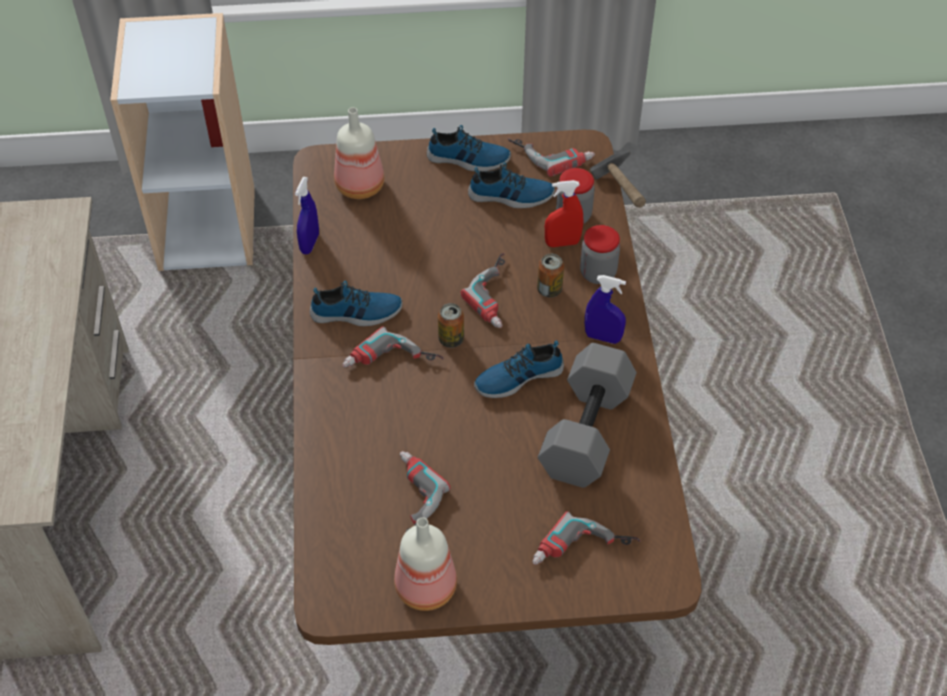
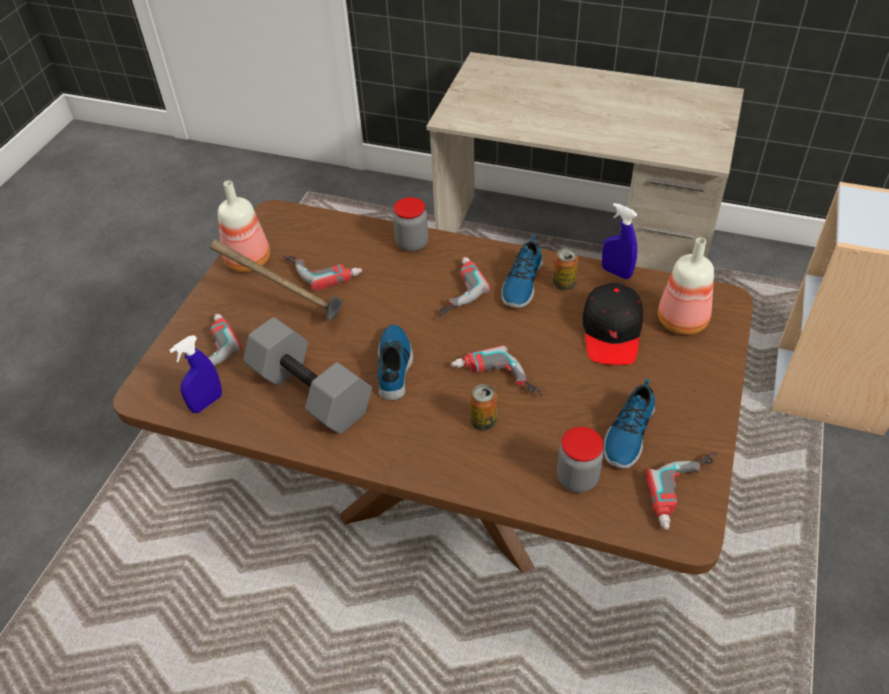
camera: 115 degrees right, 5 degrees down
shoe [427,125,511,171] -> none
can [438,303,464,348] -> can moved to [553,248,578,290]
red spray bottle [545,180,583,247] -> none
jar [580,225,620,284] -> jar moved to [393,197,428,252]
blue spray bottle [585,275,626,344] -> blue spray bottle moved to [169,335,222,413]
hammer [590,151,646,208] -> hammer moved to [210,239,343,320]
none -> black cap [583,282,643,365]

